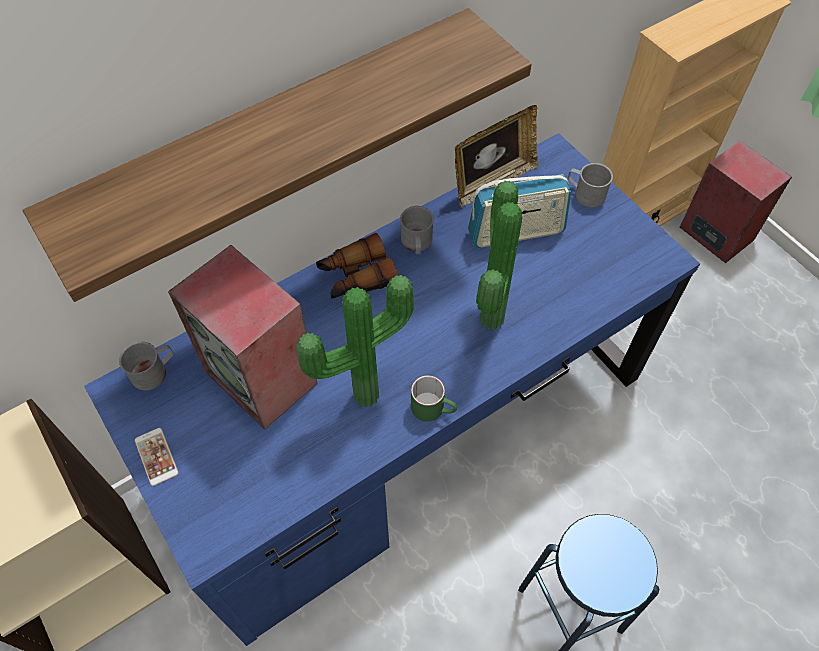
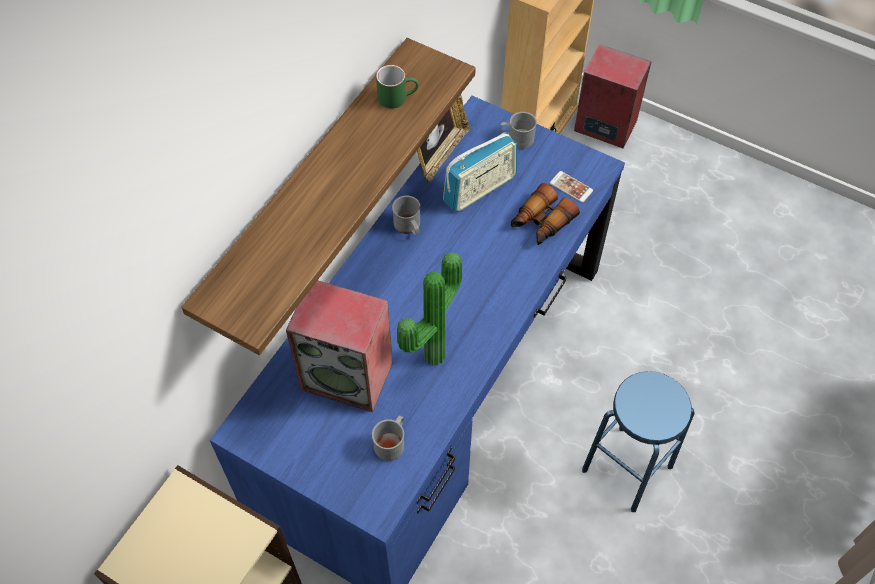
camera: 25 degrees left, 0 degrees up
grey mug [119,341,173,390] -> grey mug moved to [372,415,404,461]
phone [135,428,179,486] -> phone moved to [550,171,593,203]
binoculars [316,233,398,299] -> binoculars moved to [511,183,580,245]
green mug [411,375,457,422] -> green mug moved to [376,65,419,109]
potted plant [476,181,522,330] -> none

